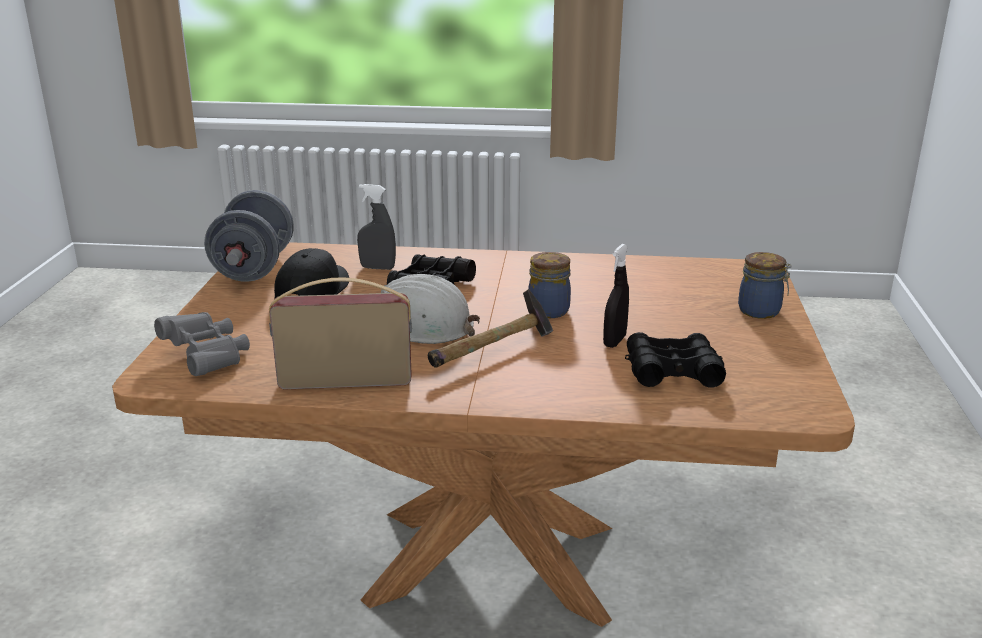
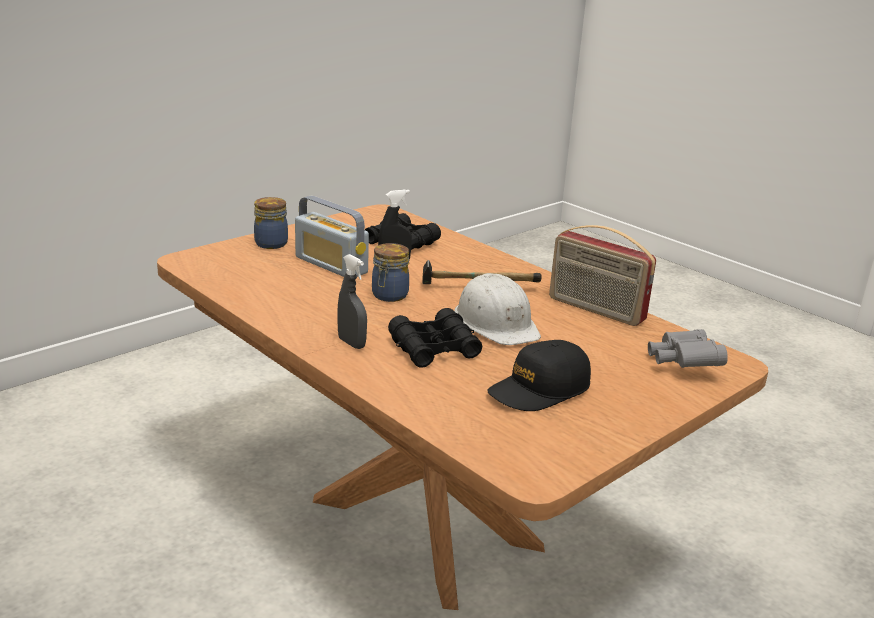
camera: 140 degrees left, 0 degrees up
grey dumbbell [204,190,294,282] -> none
grey spray bottle [357,184,396,270] -> grey spray bottle moved to [337,254,367,349]
none -> radio [295,196,369,277]

